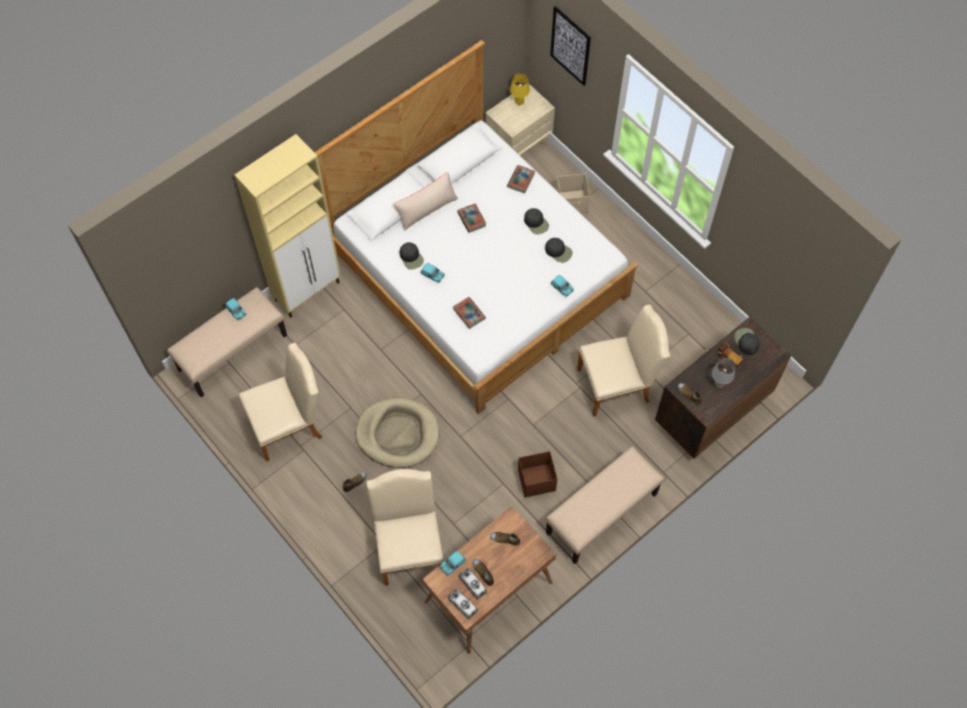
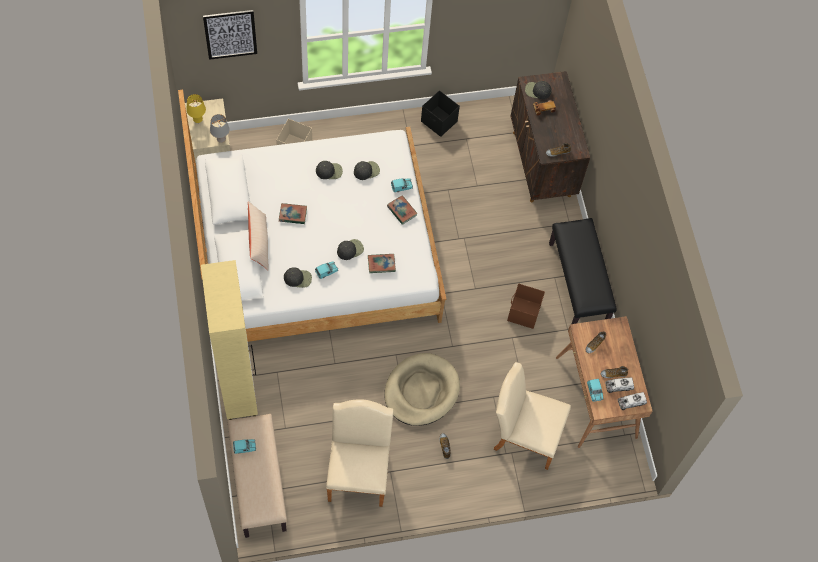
camera: 65 degrees left, 0 degrees up
book [507,165,535,193] -> book moved to [387,195,418,225]
beige bench [545,446,664,564] -> black bench [549,218,617,324]
beige chair [577,305,670,417] -> none
grey table lamp [712,358,736,388] -> grey table lamp moved to [210,114,230,143]
none -> black cap [337,239,364,260]
none -> black storage box [421,90,460,137]

